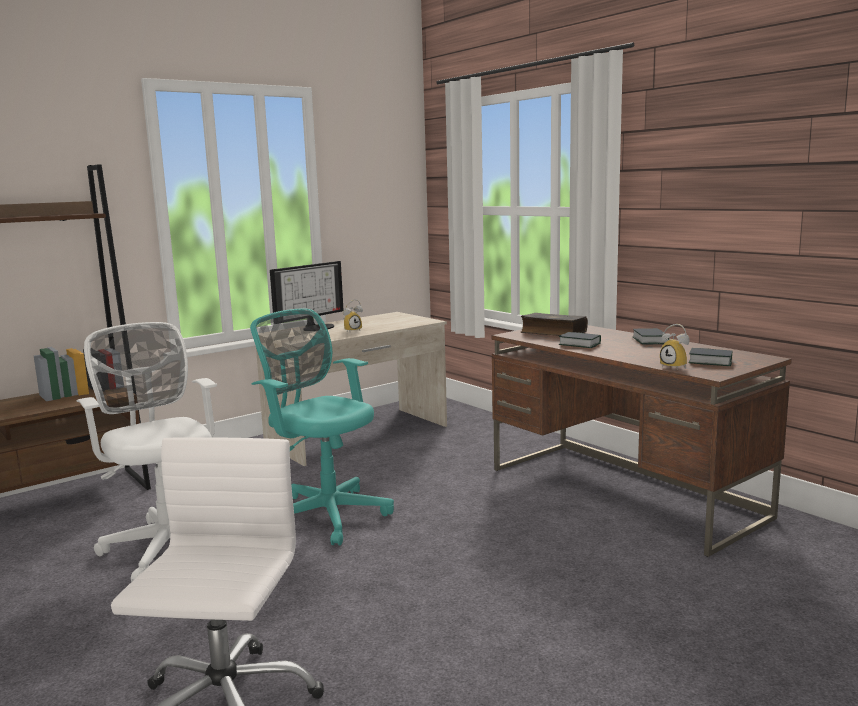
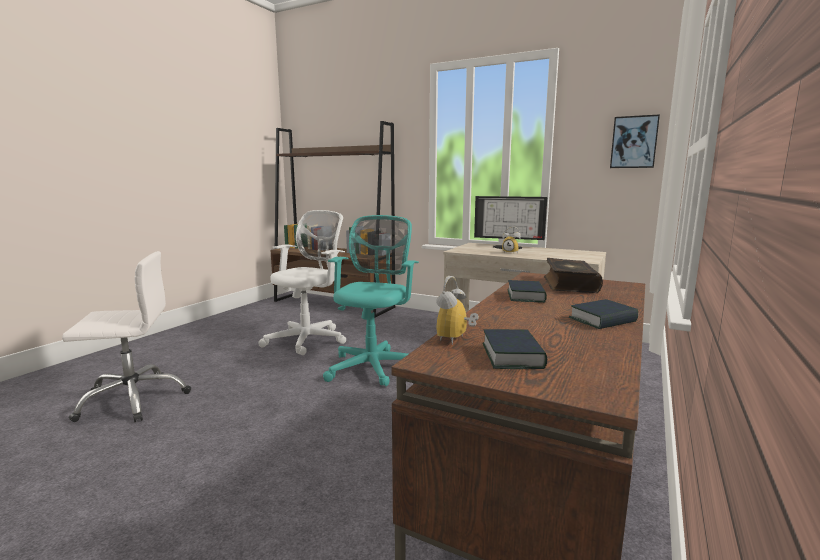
camera: 65 degrees right, 0 degrees up
none -> picture [610,114,660,168]

